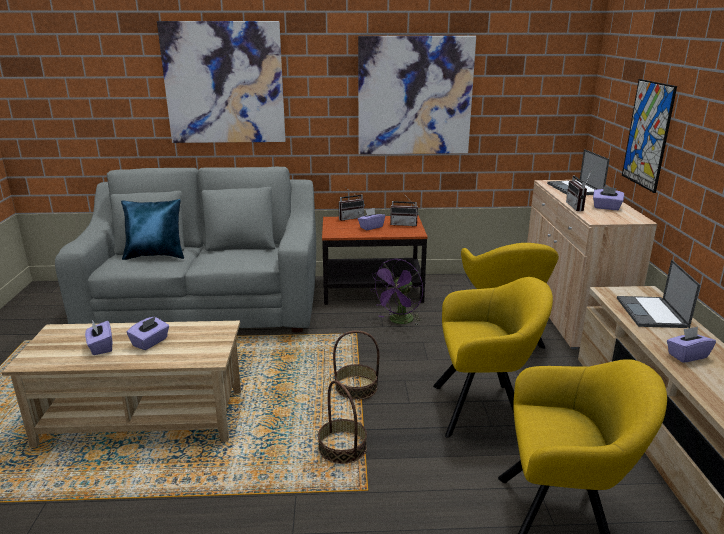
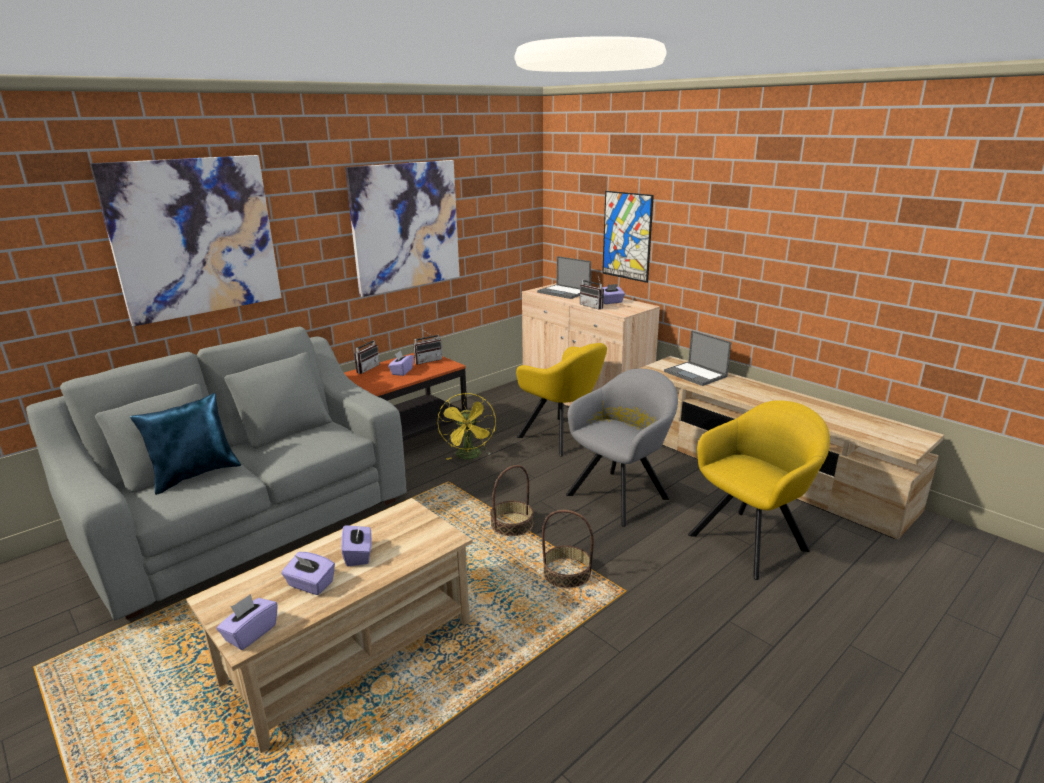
camera: 40 degrees left, 0 degrees up
purple fan [372,259,423,326] -> yellow fan [437,393,496,460]
yellow armchair [433,277,553,438] -> grey armchair [566,369,678,527]
purple tissue box [667,327,716,363] -> purple tissue box moved to [216,594,278,650]

